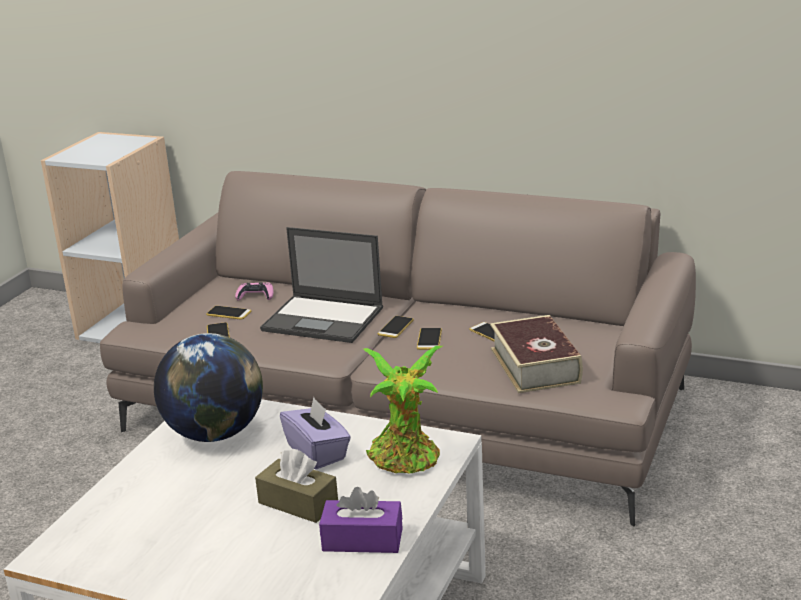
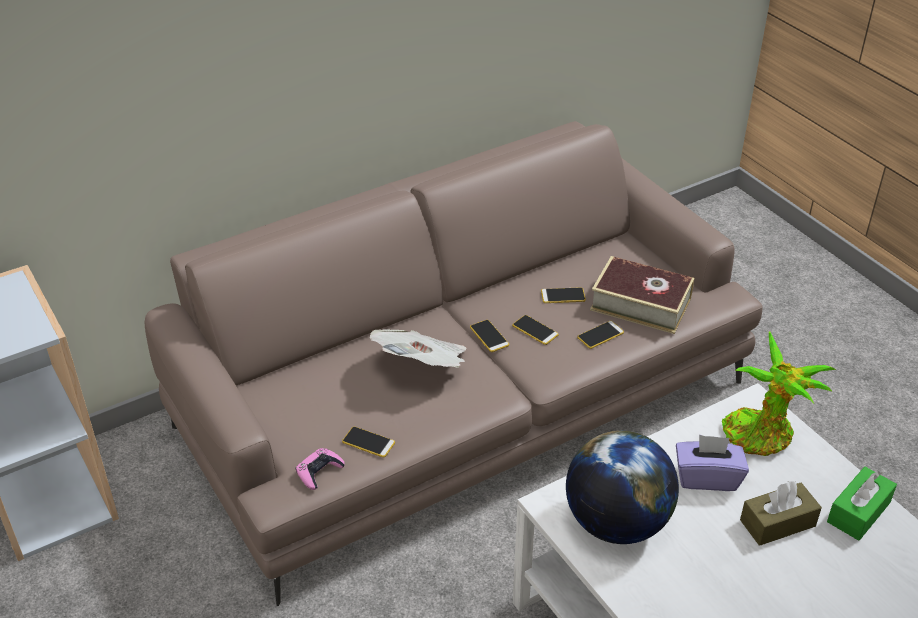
camera: 55 degrees left, 15 degrees up
phone [206,306,251,320] -> phone moved to [577,321,624,349]
pink game controller [235,282,273,301] -> pink game controller moved to [296,448,345,490]
laptop [260,227,383,343] -> newspaper [370,329,467,368]
purple tissue box [319,487,402,553] -> green tissue box [827,467,897,541]

